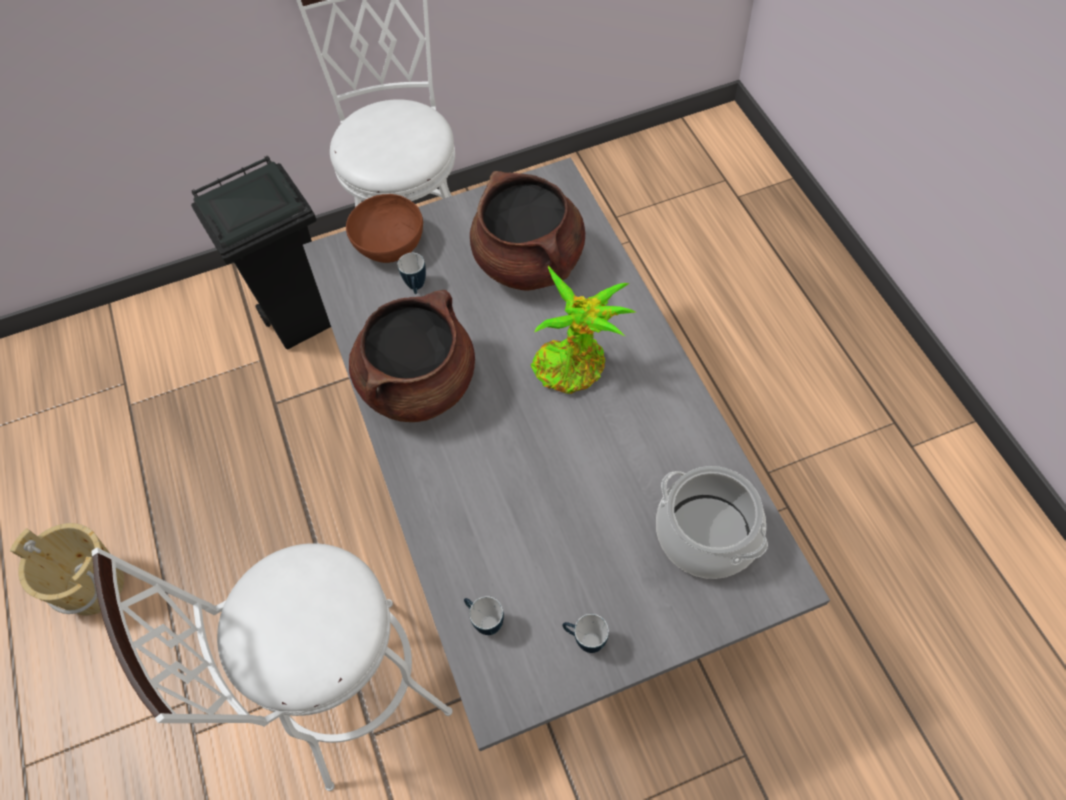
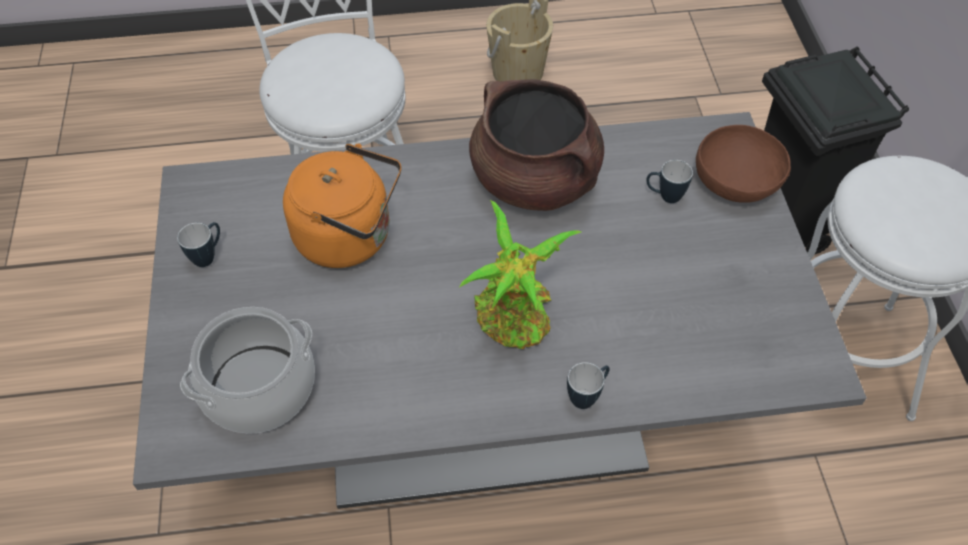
camera: 100 degrees right, 5 degrees down
mug [464,596,504,635] -> mug moved to [567,362,610,409]
brown cooking pot [470,171,585,291] -> none
none -> orange kettle [283,143,401,268]

